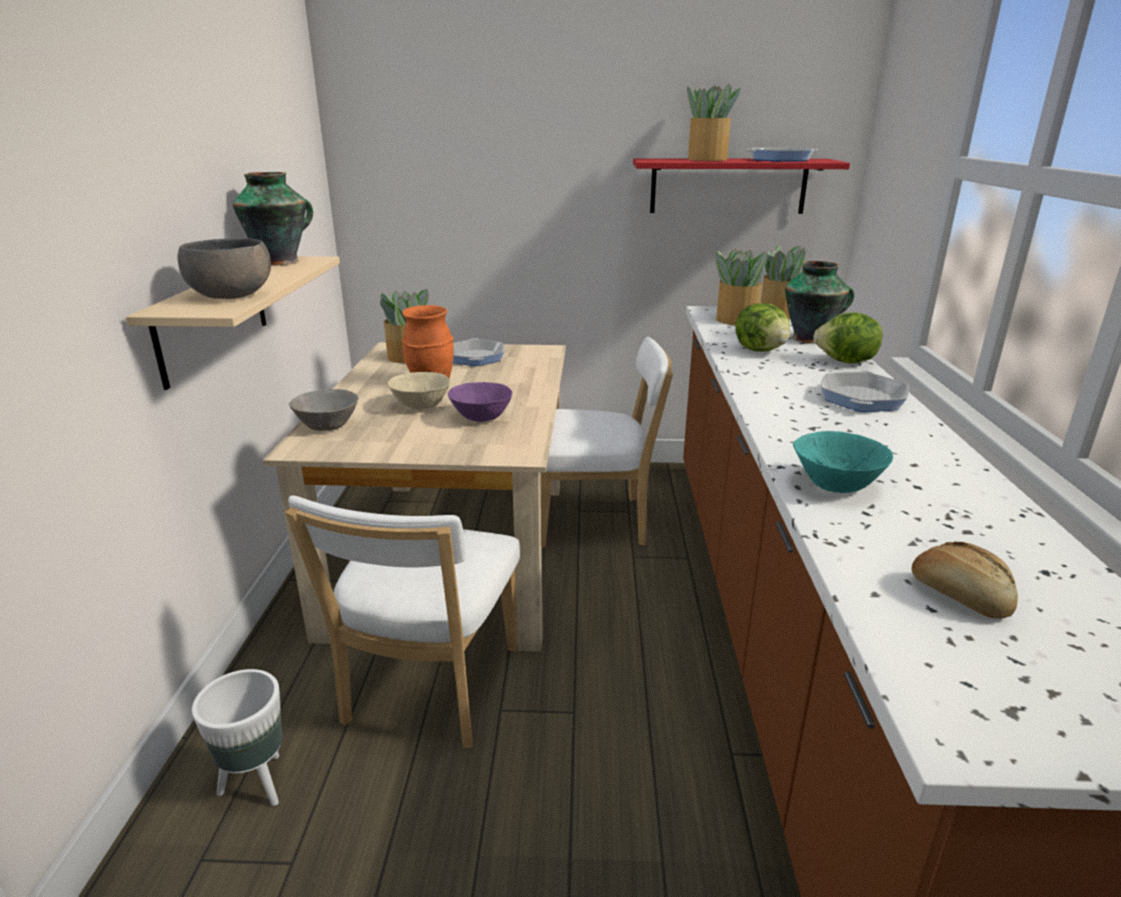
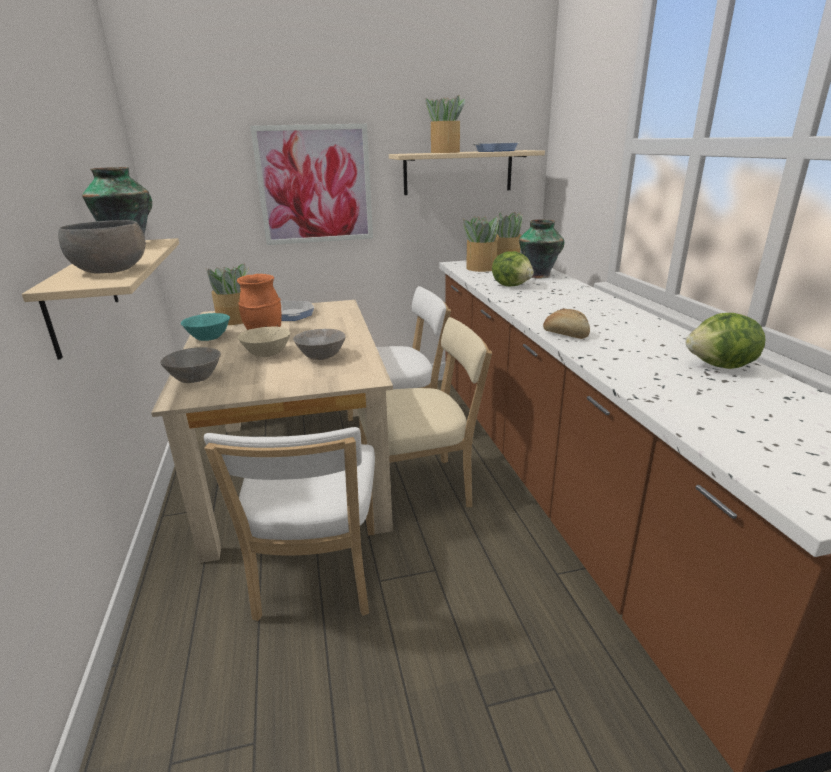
camera: 15 degrees left, 0 degrees up
white planter [192,669,282,806] -> none
purple bowl [448,382,512,422] -> grey bowl [293,329,346,360]
red shelf [633,158,850,214] -> beige shelf [389,150,545,195]
turquoise bowl [793,431,893,493] -> turquoise bowl moved to [181,313,230,341]
lettuce [813,313,882,364] -> lettuce moved to [686,313,766,369]
frying pan [821,371,909,412] -> none
bread [912,542,1018,619] -> bread moved to [543,308,590,339]
none -> picture [250,124,373,245]
none -> beige chair [356,317,492,507]

